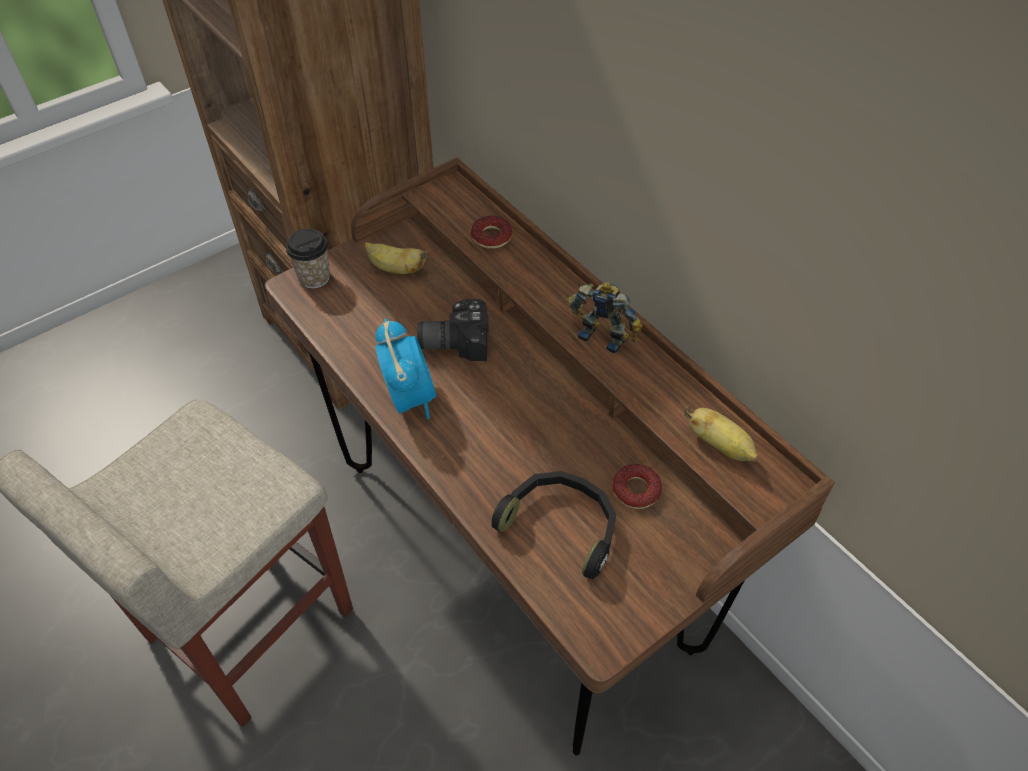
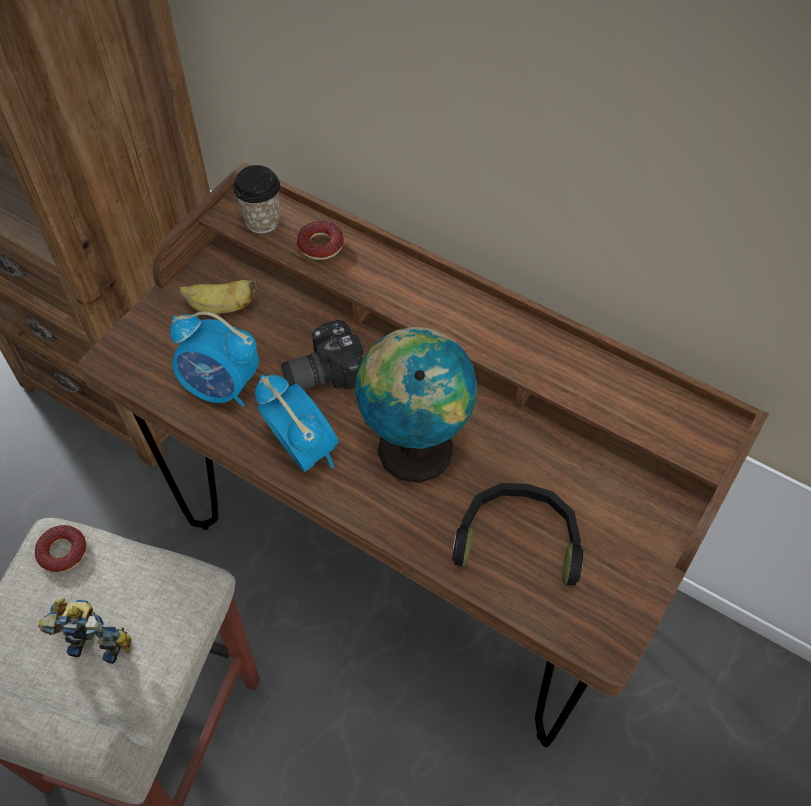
camera: 20 degrees left, 5 degrees up
cup [286,228,330,289] -> cup moved to [233,165,280,234]
toy robot [567,282,642,354] -> toy robot moved to [38,597,132,664]
donut [612,464,662,509] -> donut moved to [35,525,86,573]
banana [684,406,758,462] -> none
none -> alarm clock [170,311,259,407]
none -> globe [355,327,477,483]

